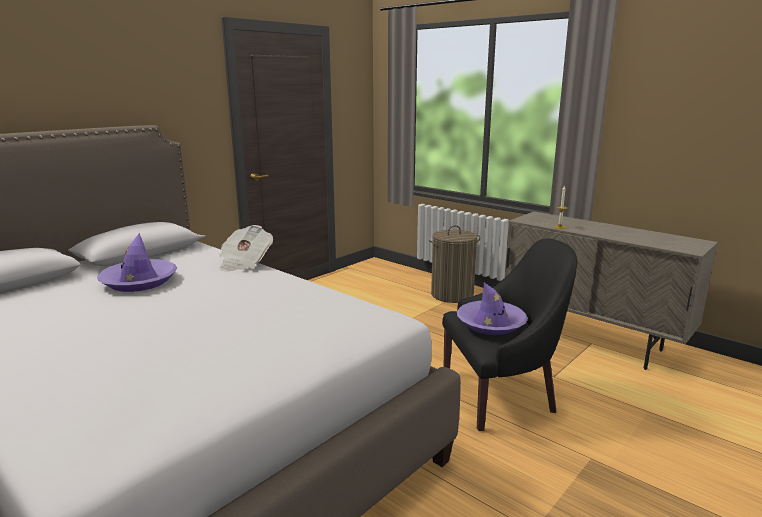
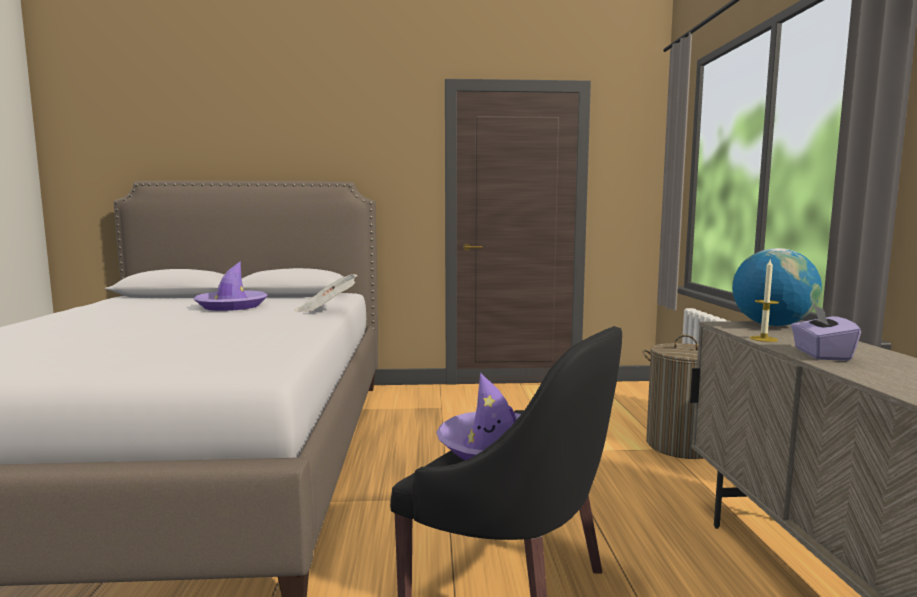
camera: 45 degrees right, 10 degrees down
none -> globe [732,248,822,326]
none -> purple tissue box [791,304,861,361]

